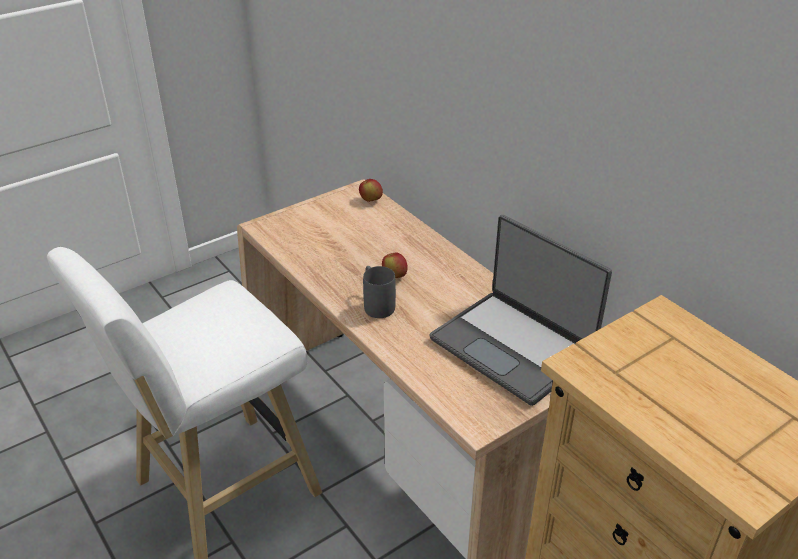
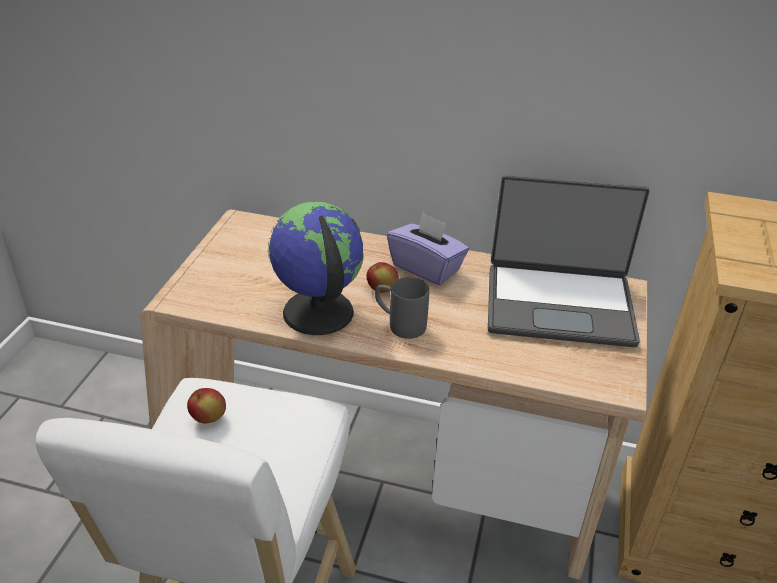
camera: 40 degrees left, 0 degrees up
apple [359,179,383,202] -> apple moved to [187,388,226,423]
none -> globe [268,201,364,335]
none -> purple tissue box [387,212,469,285]

